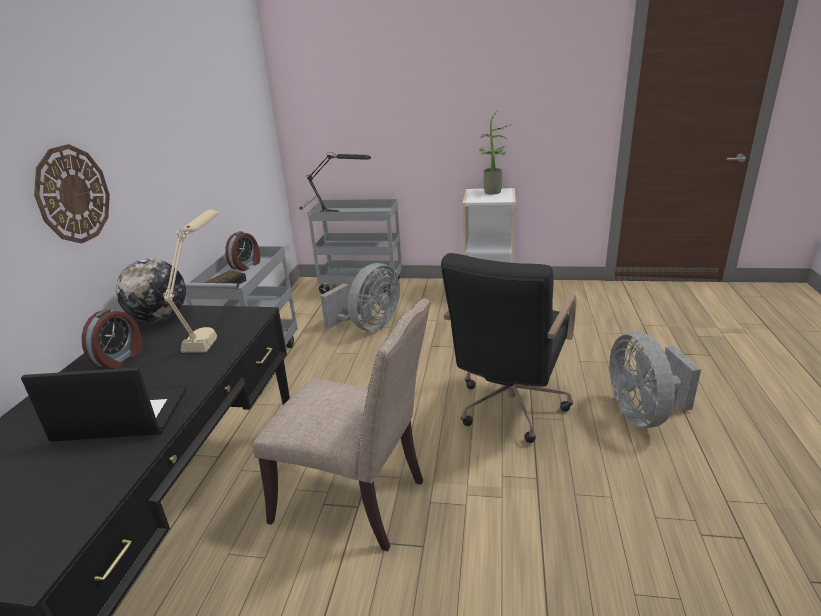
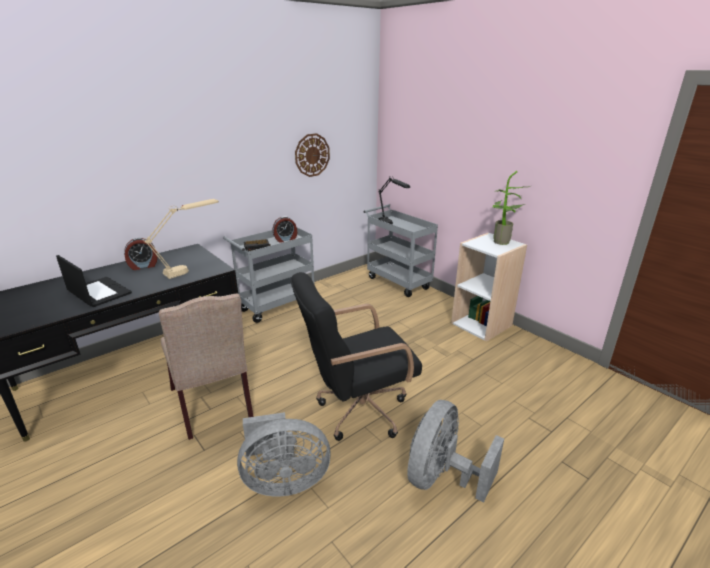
camera: 40 degrees right, 0 degrees up
wall clock [34,144,110,244] -> wall clock moved to [295,133,330,177]
globe [116,259,186,322] -> none
grey fan [320,263,400,331] -> grey fan moved to [237,412,331,497]

